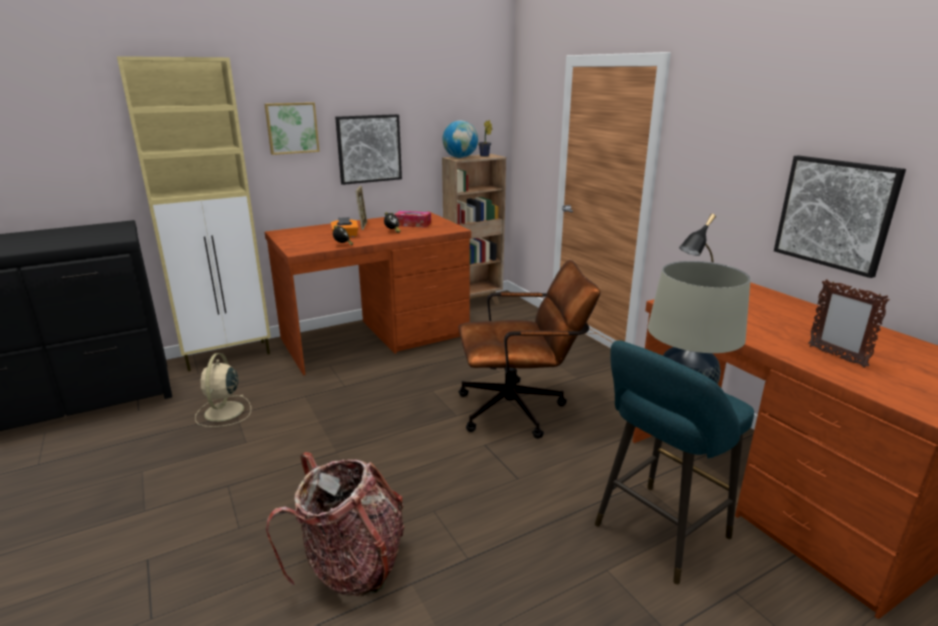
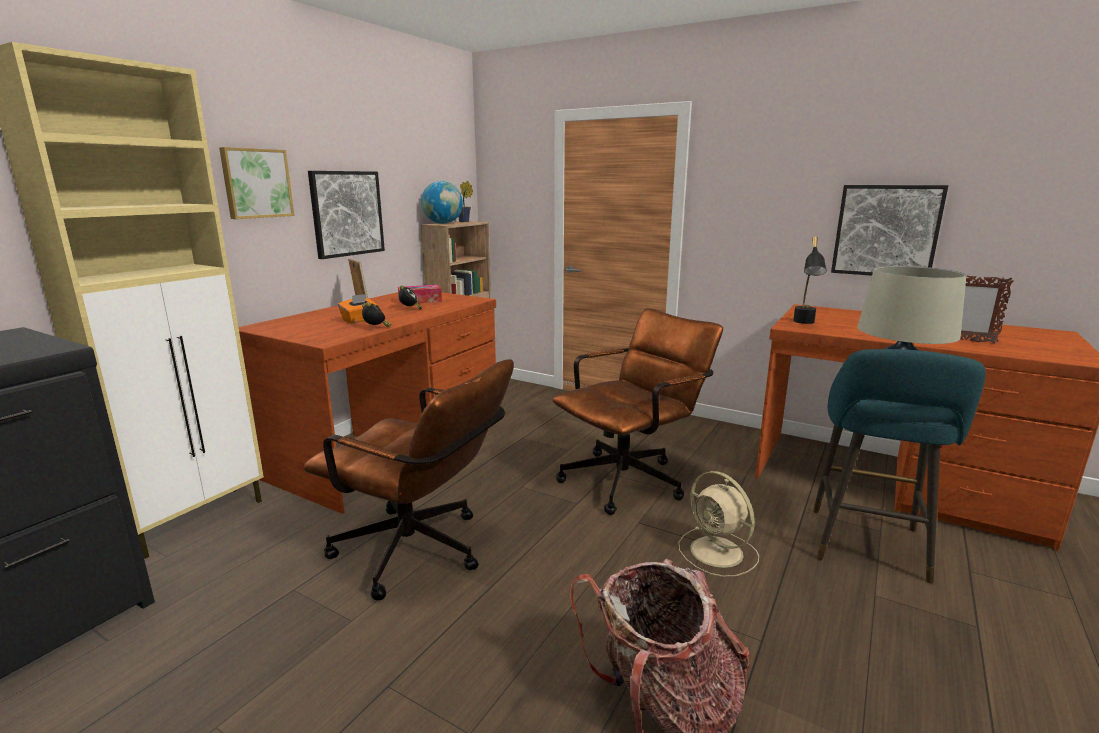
camera: 30 degrees left, 5 degrees down
beige fan [195,353,251,427] -> beige fan moved to [678,471,759,577]
none -> brown office chair [303,359,514,601]

